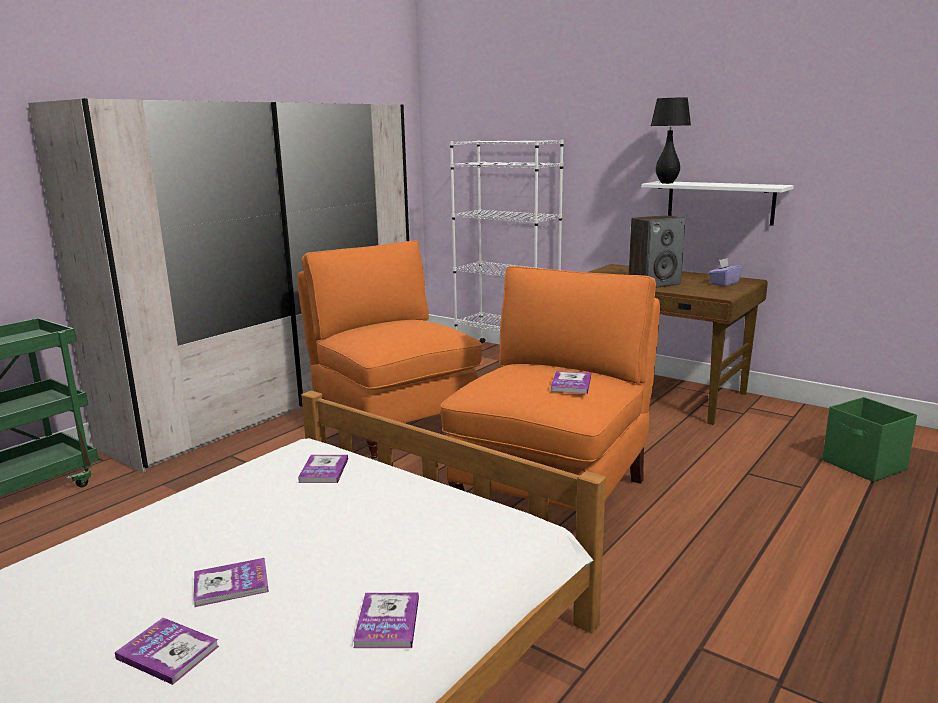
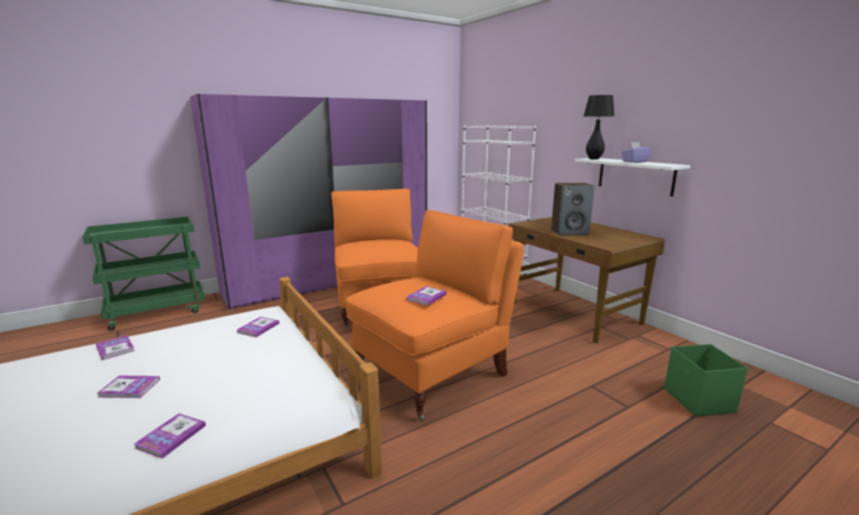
camera: 20 degrees right, 0 degrees up
white wardrobe [28,98,409,473] -> purple wardrobe [190,94,427,311]
book [115,618,219,685] -> book moved to [96,335,135,360]
purple tissue box [708,258,743,286] -> purple tissue box moved to [621,142,651,163]

